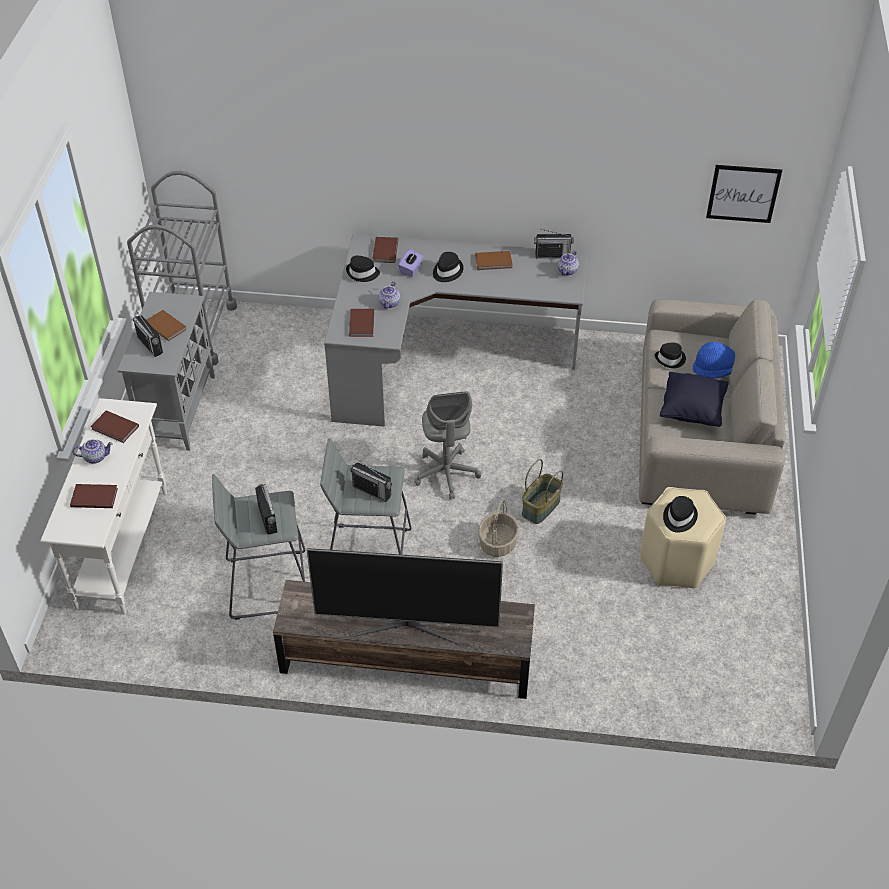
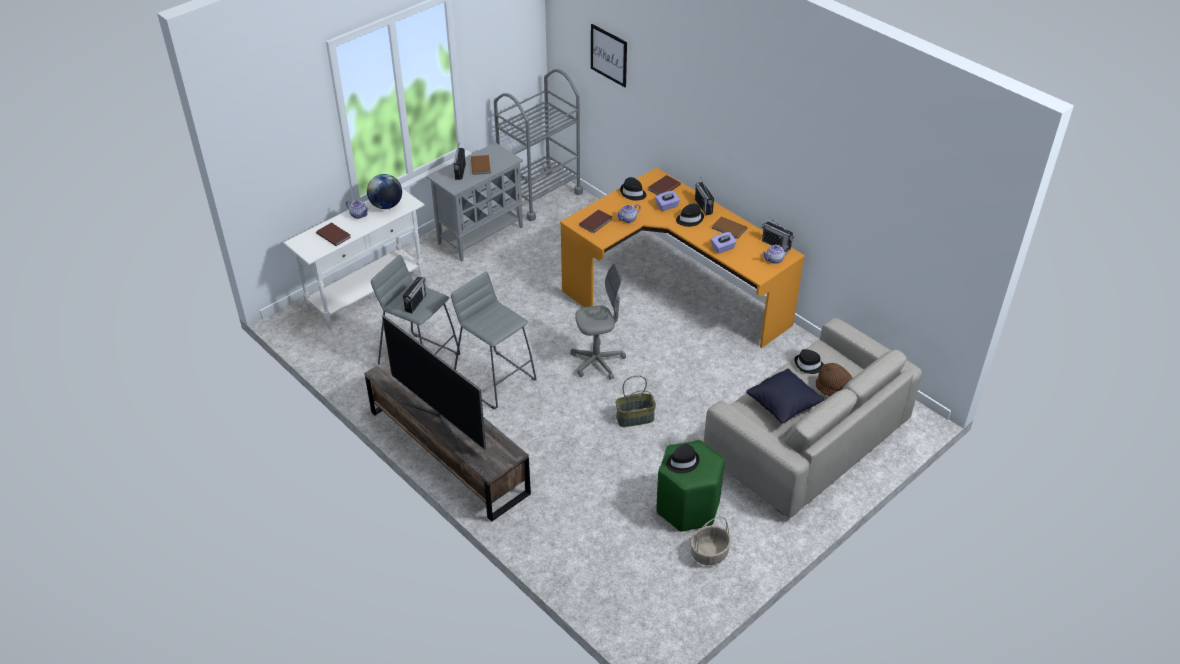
camera: 40 degrees right, 5 degrees down
brown book [91,410,139,443] -> globe [367,174,402,209]
grey desk [324,234,587,427] -> orange desk [560,168,805,348]
radio [350,459,392,502] -> radio moved to [695,177,714,215]
grey office chair [414,392,482,499] -> grey office chair turned 135 degrees counterclockwise [571,264,626,380]
basket [478,499,519,557] -> basket moved to [690,516,732,565]
beige stool [640,487,726,588] -> green stool [657,440,725,532]
blue hat [693,342,735,379] -> brown hat [816,363,852,396]
picture [706,165,782,223] -> picture moved to [591,24,627,87]
none -> purple tissue box [711,232,737,254]

